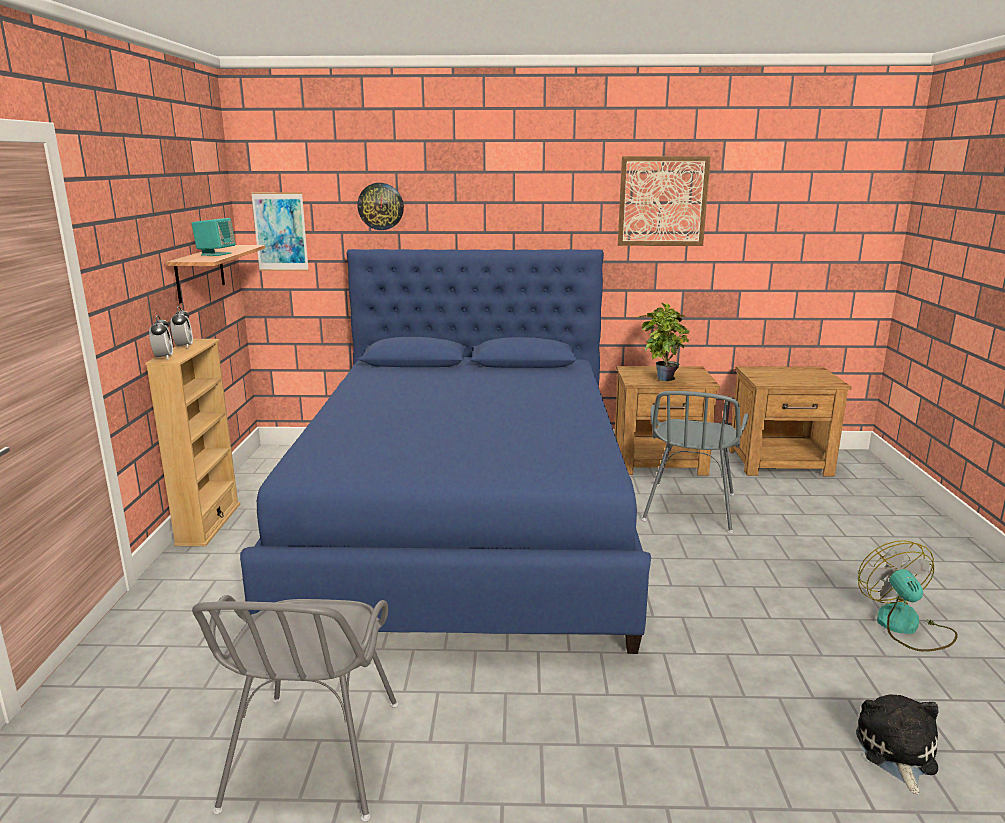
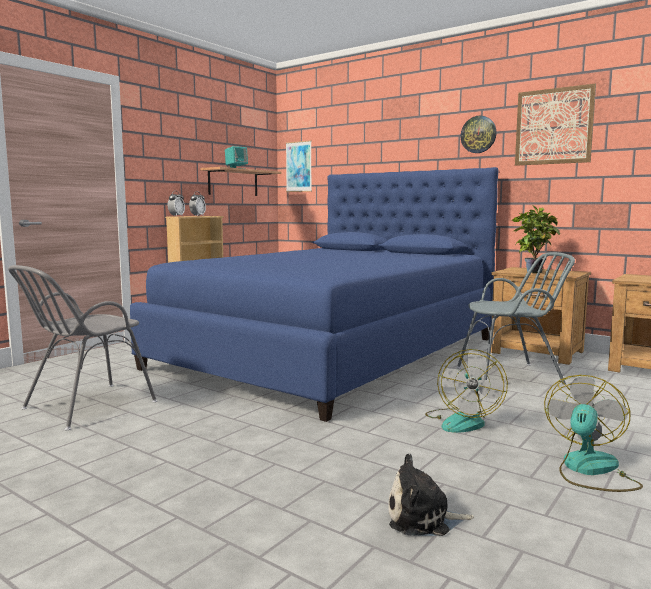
camera: 35 degrees right, 10 degrees down
wall clock [357,183,404,230] -> wall clock moved to [461,116,496,153]
grey chair [641,391,749,534] -> grey chair turned 150 degrees counterclockwise [456,252,575,387]
plush toy [856,695,938,795] -> plush toy turned 135 degrees counterclockwise [388,454,474,536]
none -> fan [425,349,508,433]

